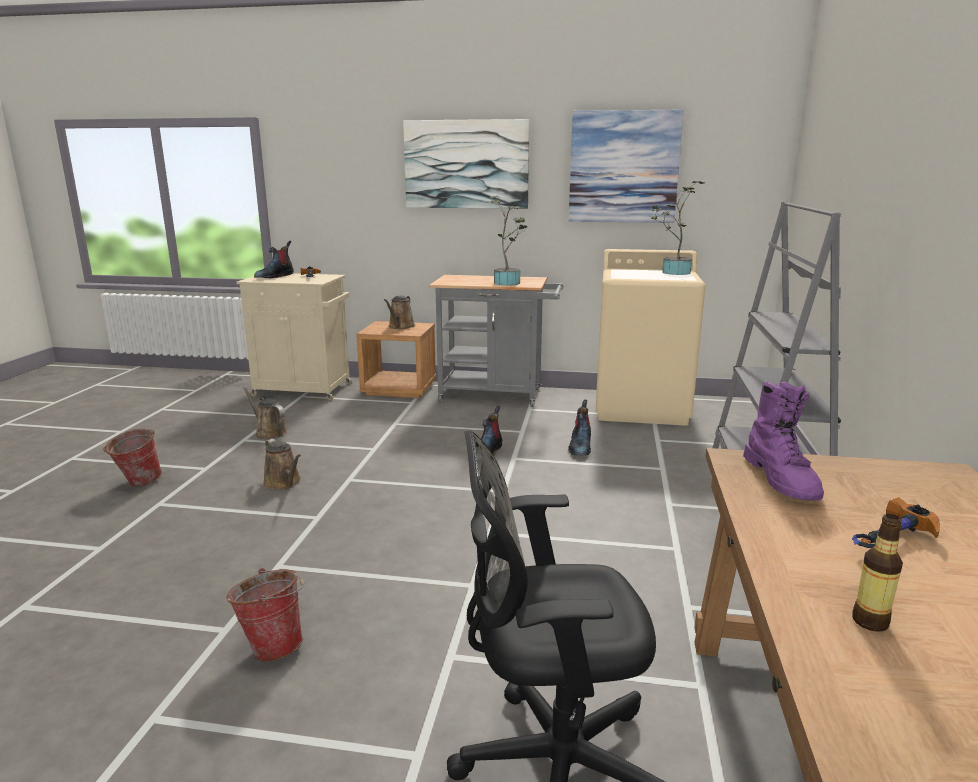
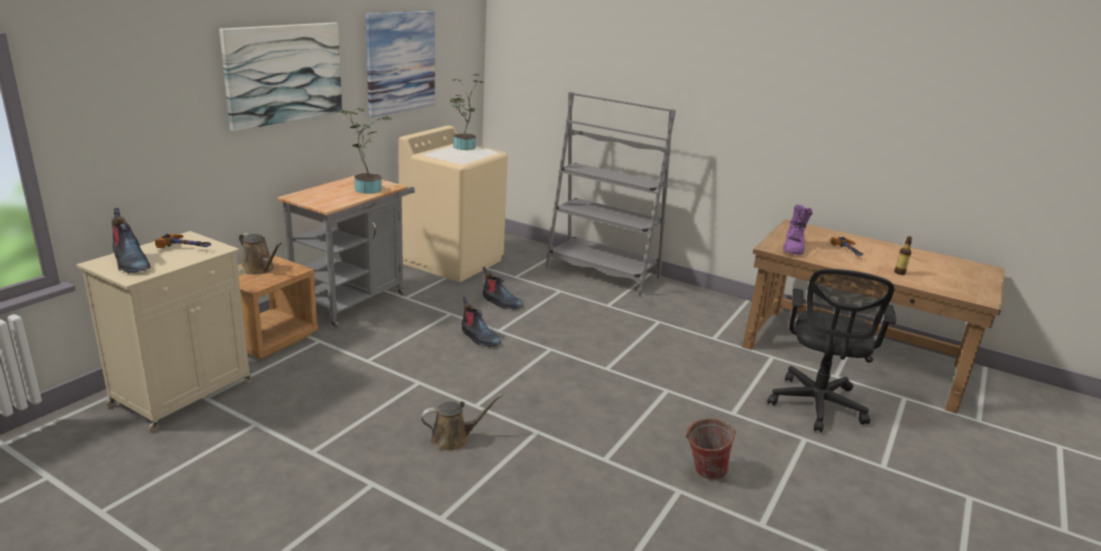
camera: 70 degrees left, 5 degrees up
bucket [102,428,162,487] -> none
brown watering can [243,386,288,439] -> none
purple boot [743,382,824,500] -> purple boot turned 90 degrees clockwise [783,205,813,255]

